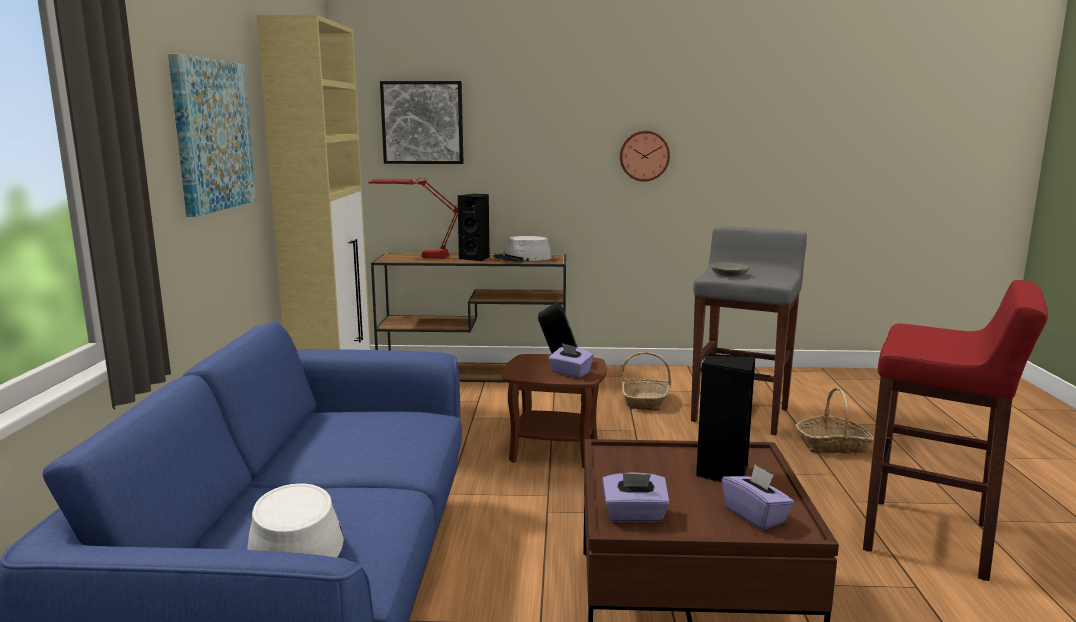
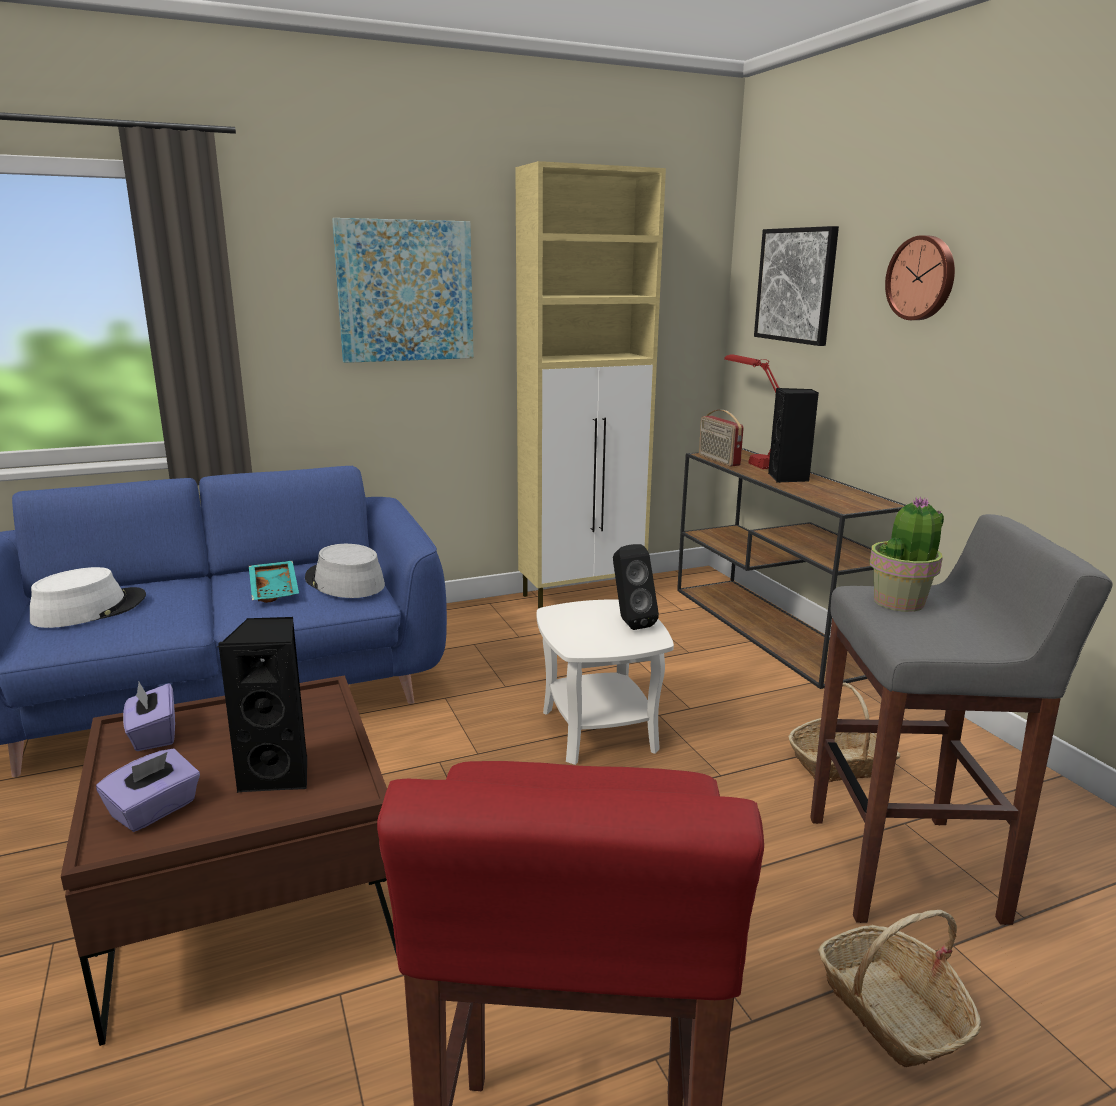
camera: 65 degrees right, 5 degrees up
grey hat [493,236,551,262] -> grey hat moved to [305,544,385,598]
brown side table [502,354,606,468] -> white side table [537,599,674,765]
purple tissue box [548,343,594,378] -> none
wall clock [620,131,670,182] -> wall clock moved to [885,235,955,320]
grey bowl [711,263,749,277] -> potted plant [870,496,944,612]
none -> turquoise tray [249,561,299,603]
none -> radio [699,410,744,466]

